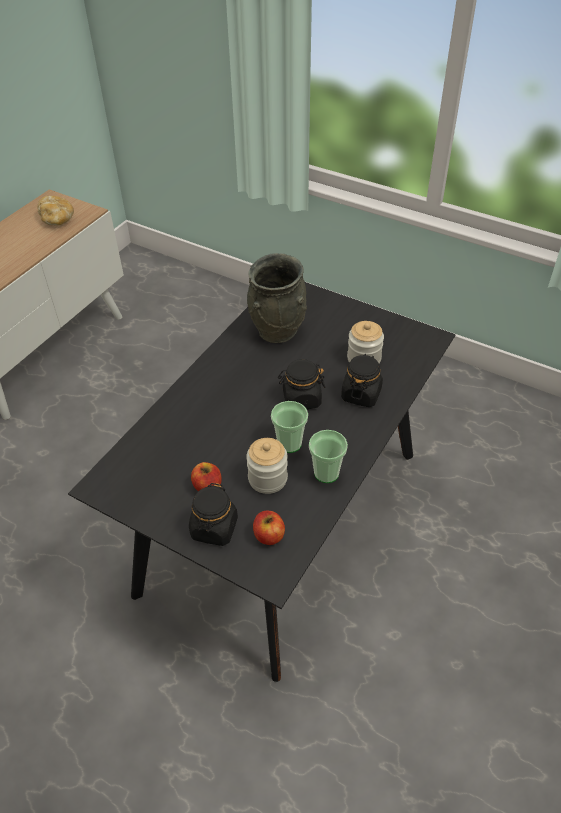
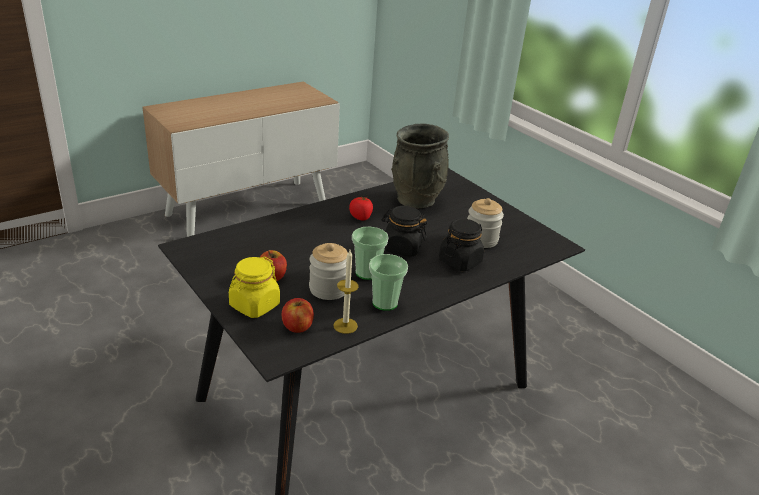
camera: 20 degrees right, 15 degrees down
bread [37,196,74,225] -> none
black jar [189,483,238,546] -> yellow jar [229,257,280,318]
none -> candle [333,250,359,334]
none -> tomato [349,196,373,221]

